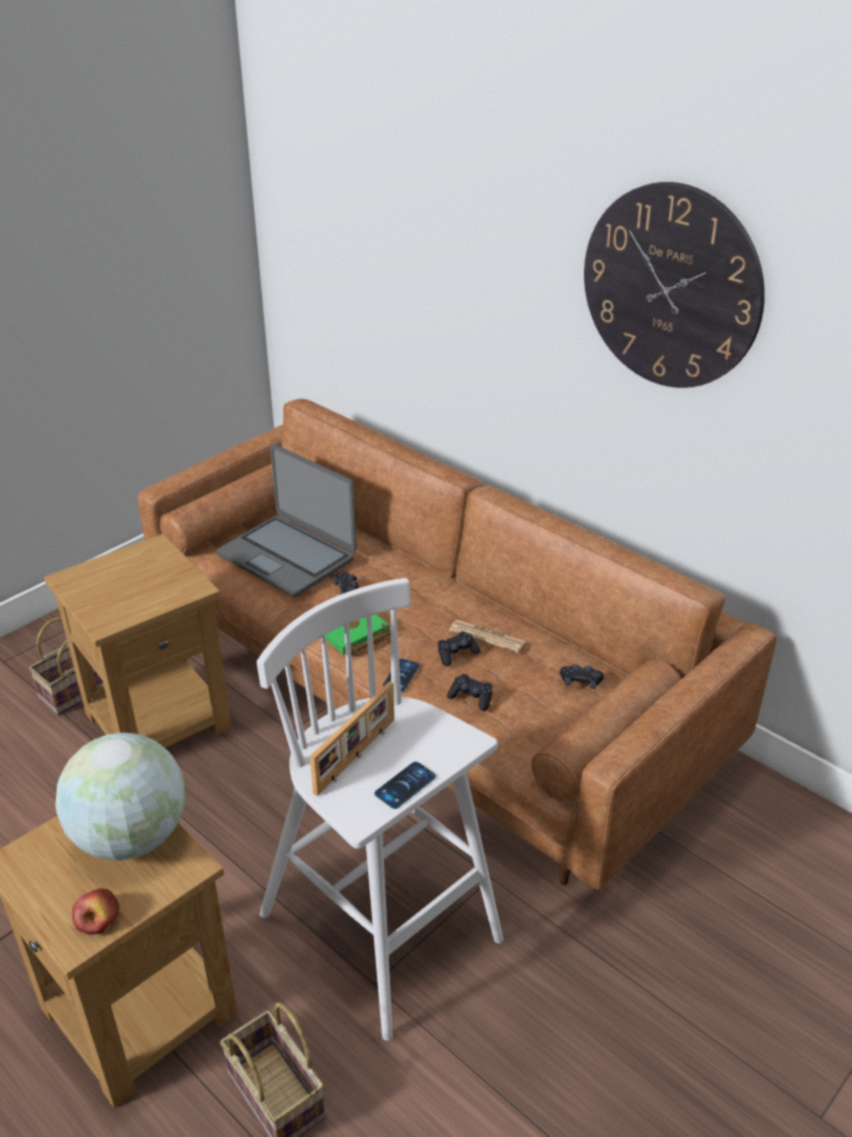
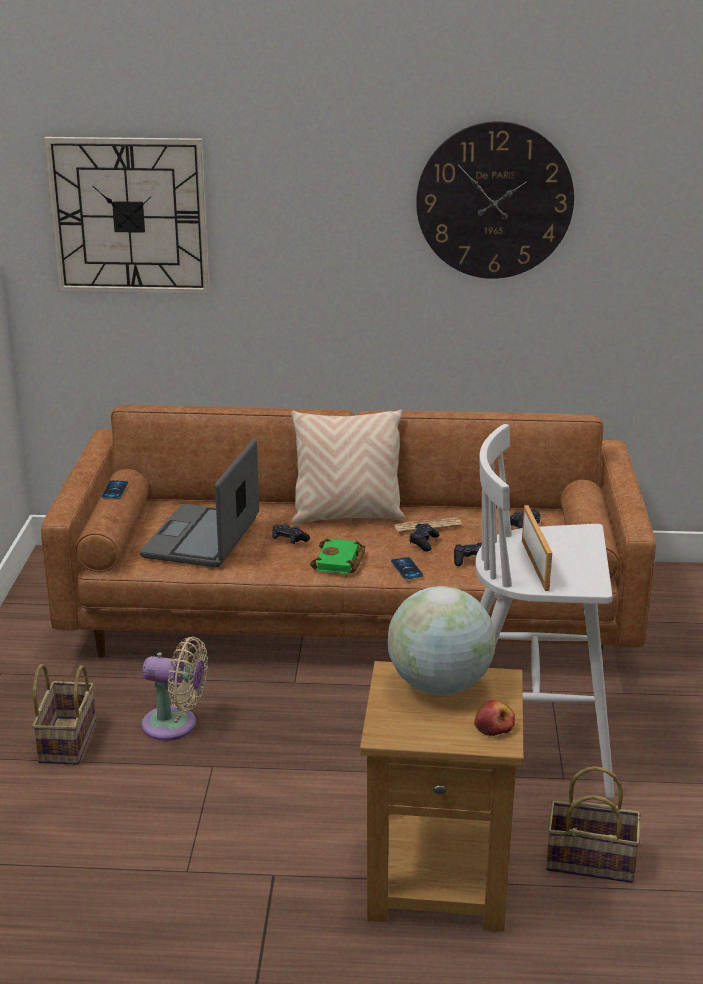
camera: 40 degrees left, 10 degrees down
brown side table [44,534,231,748] -> beige fan [141,637,208,741]
laptop [217,444,357,597] -> laptop turned 105 degrees clockwise [140,439,259,568]
phone [374,762,436,809] -> phone moved to [101,480,128,499]
none -> wall clock [44,137,210,294]
none -> beige pillow [291,409,405,524]

